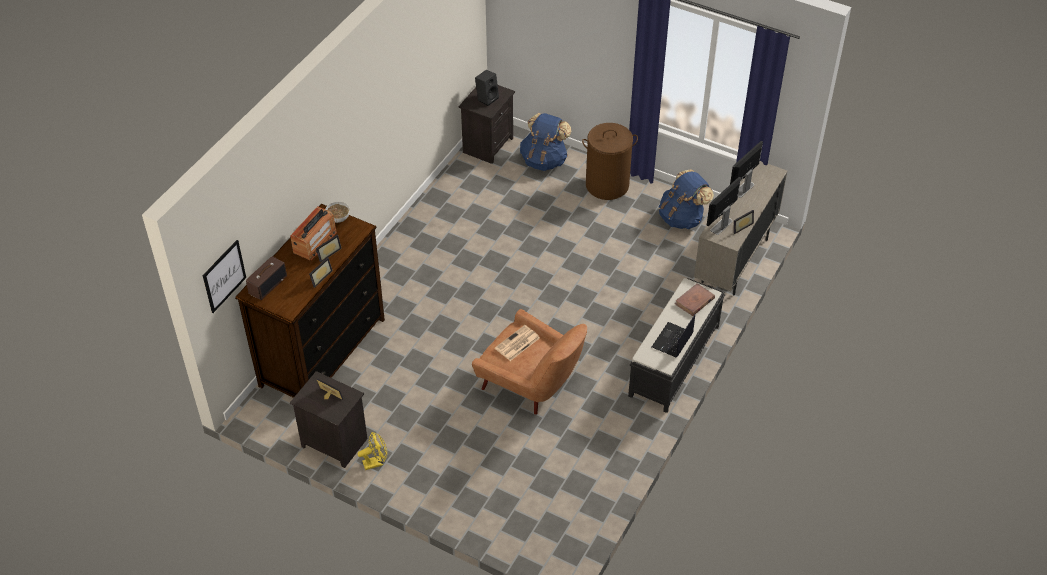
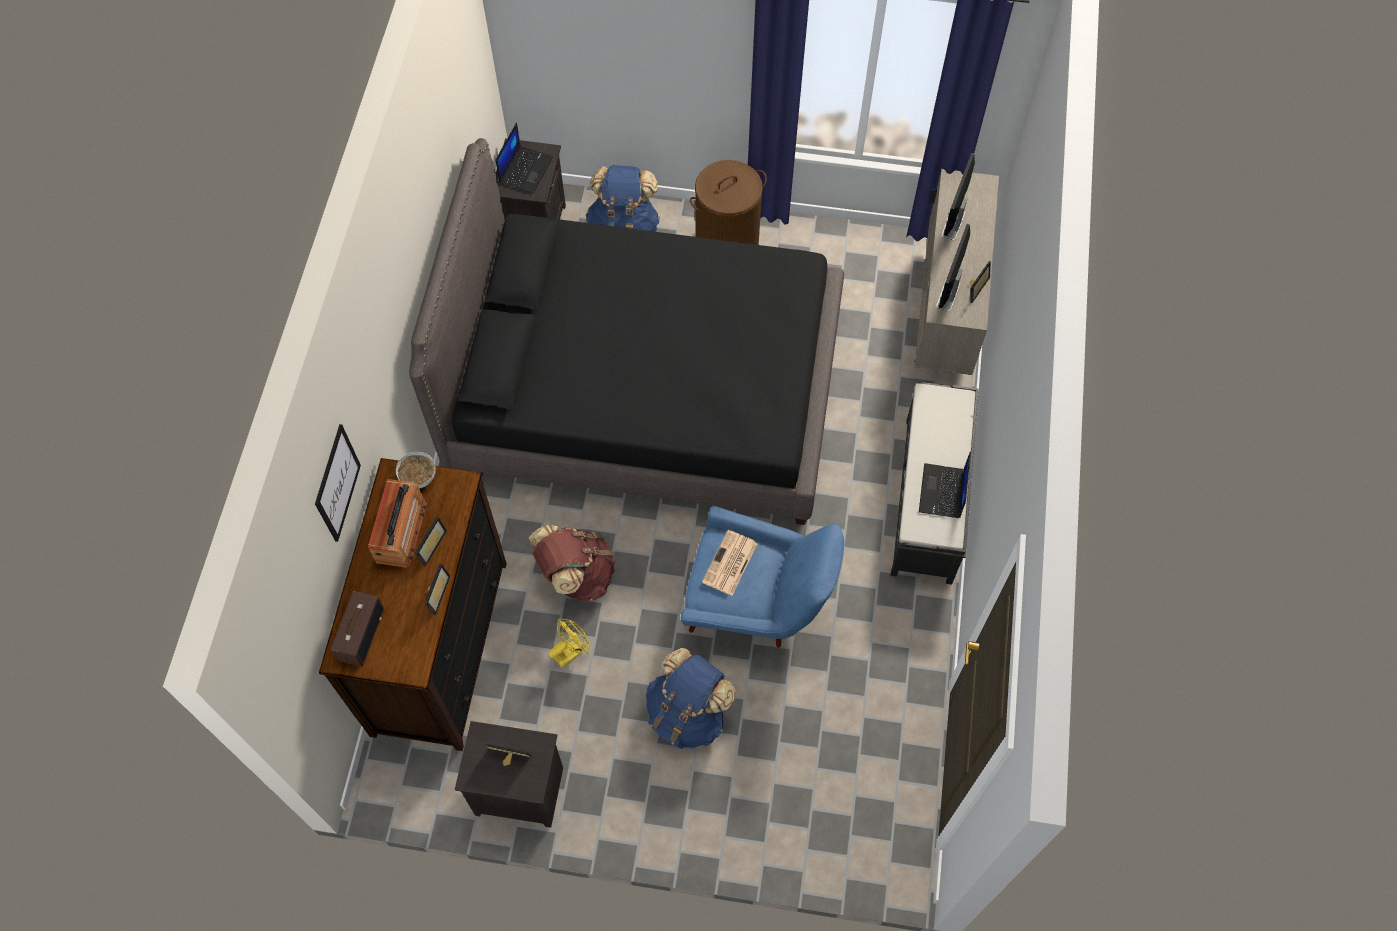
camera: 20 degrees left, 15 degrees up
picture [203,240,246,313] -> picture moved to [315,424,361,542]
yellow fan [358,432,387,470] -> yellow fan moved to [548,619,589,668]
brown armchair [472,309,587,415] -> blue armchair [681,506,844,648]
black speaker [475,70,499,106] -> laptop [495,123,553,194]
blue backpack [659,169,714,229] -> blue backpack moved to [646,648,736,749]
brown book [675,283,715,316] -> none
none -> black bed [409,138,844,525]
none -> brown backpack [529,524,616,602]

